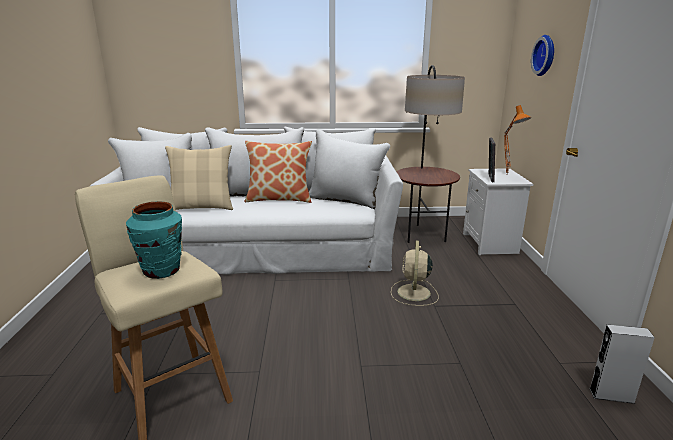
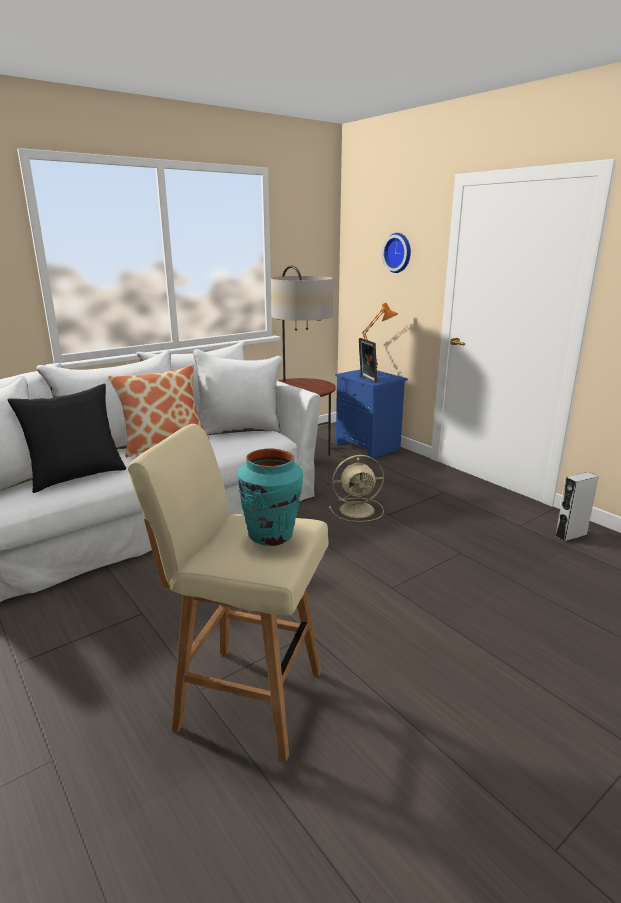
camera: 35 degrees left, 0 degrees up
beige pillow [165,145,233,210] -> black pillow [7,384,126,493]
beige fan [391,241,439,306] -> beige fan turned 75 degrees counterclockwise [329,455,384,522]
white nightstand [463,168,533,255] -> blue nightstand [335,370,408,460]

